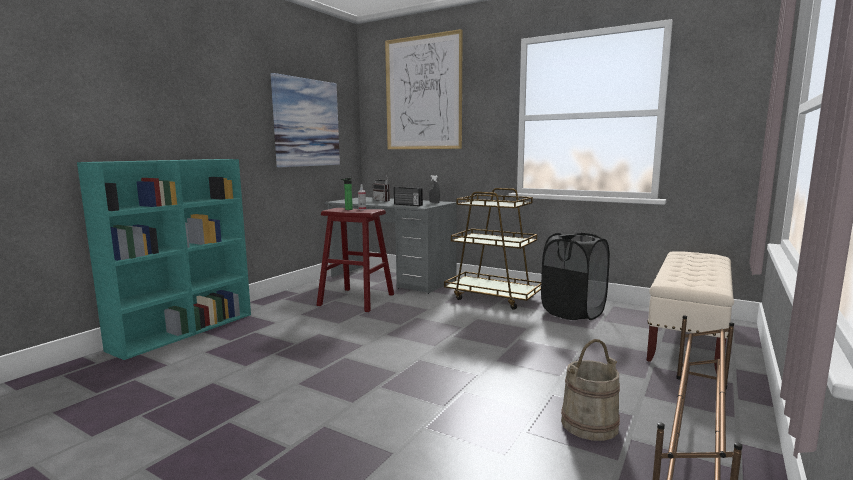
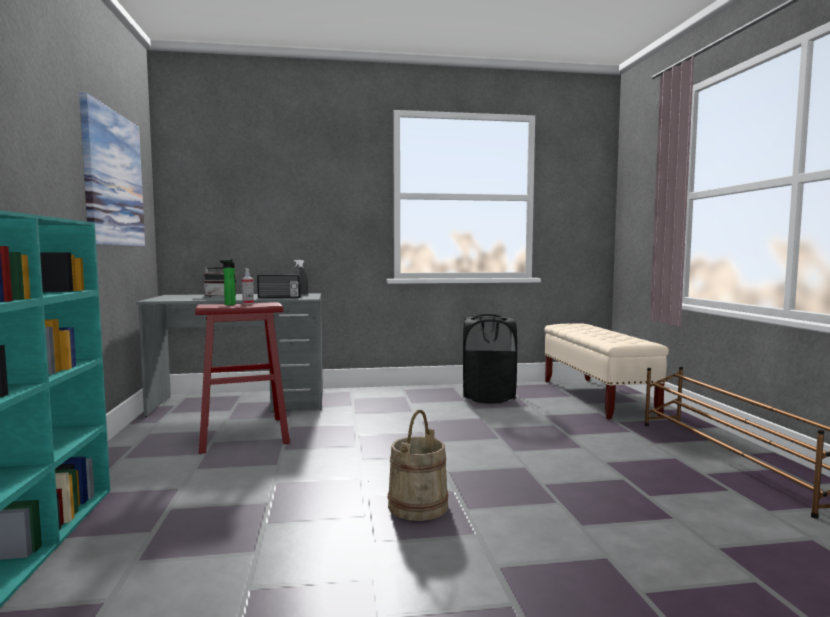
camera: 40 degrees left, 5 degrees down
picture [385,29,463,149] -> none
brown cart [444,188,541,310] -> none
beige bucket [561,339,620,441] -> beige bucket moved to [388,410,448,521]

